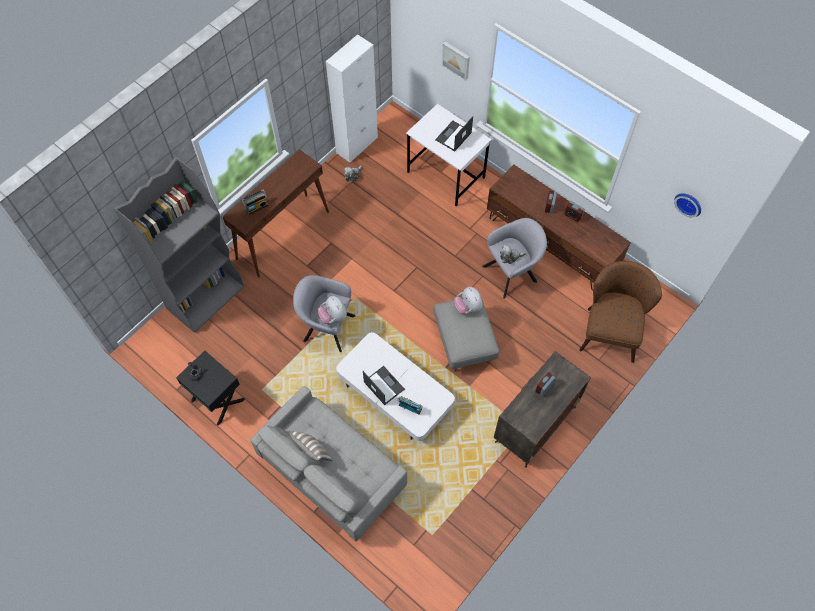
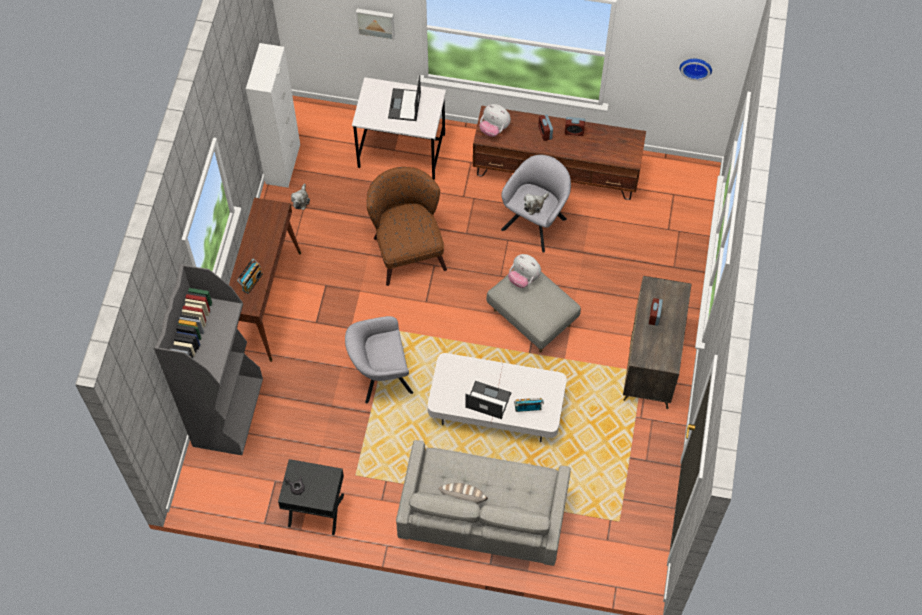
camera: 30 degrees left, 0 degrees up
plush toy [318,296,347,324] -> plush toy moved to [479,104,511,137]
brown armchair [579,261,662,363] -> brown armchair moved to [366,167,447,286]

